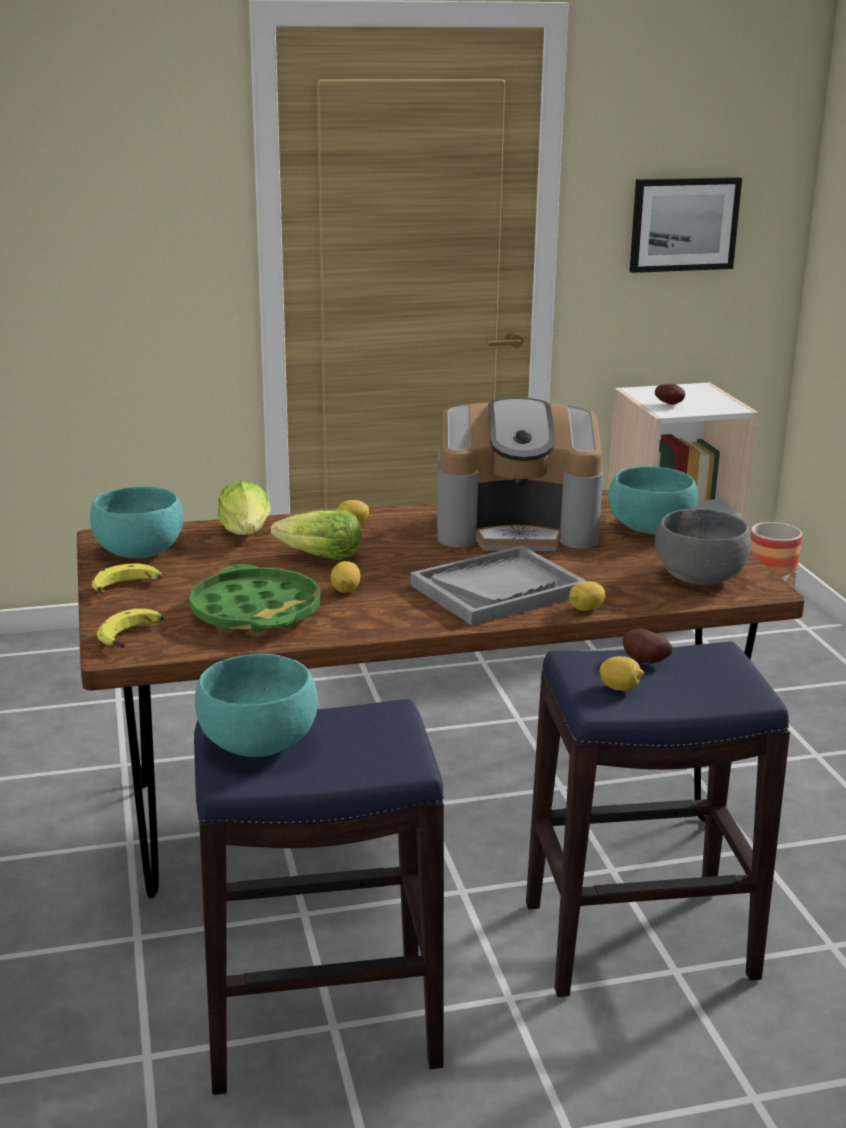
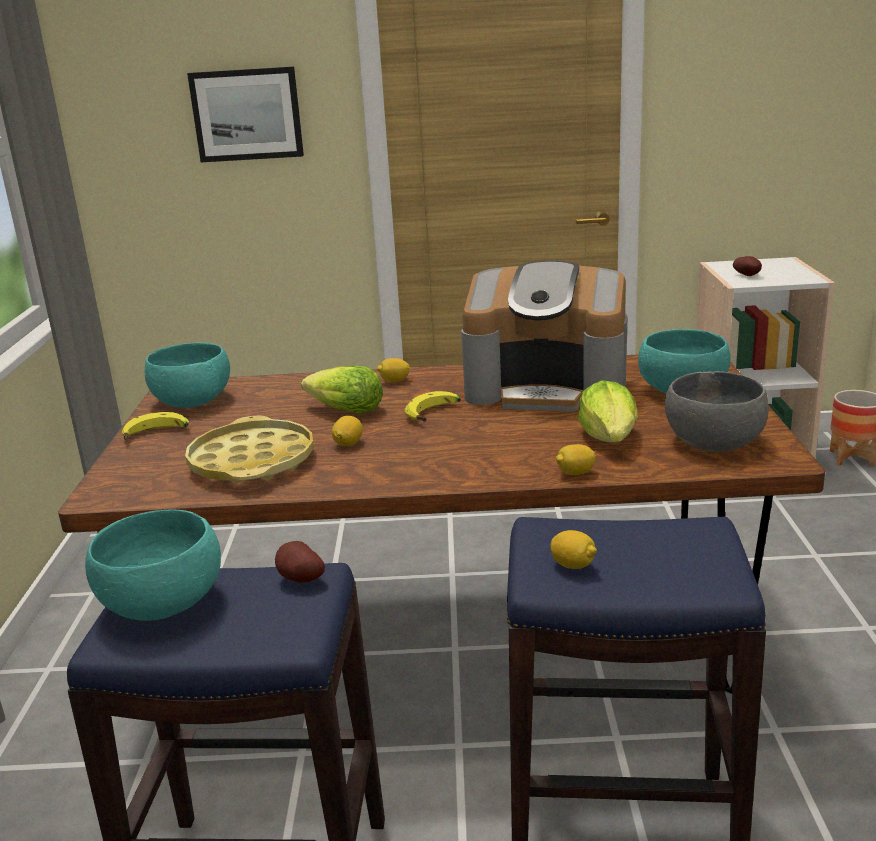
camera: 15 degrees right, 0 degrees up
banana [97,609,164,648] -> banana moved to [405,391,461,422]
green tray [189,564,321,633] -> yellow tray [185,415,314,483]
lettuce [218,481,271,535] -> lettuce moved to [578,380,638,443]
grey tray [410,546,588,625] -> none
potato [623,629,673,663] -> potato moved to [275,541,325,583]
picture [630,177,742,273] -> picture moved to [187,67,304,162]

